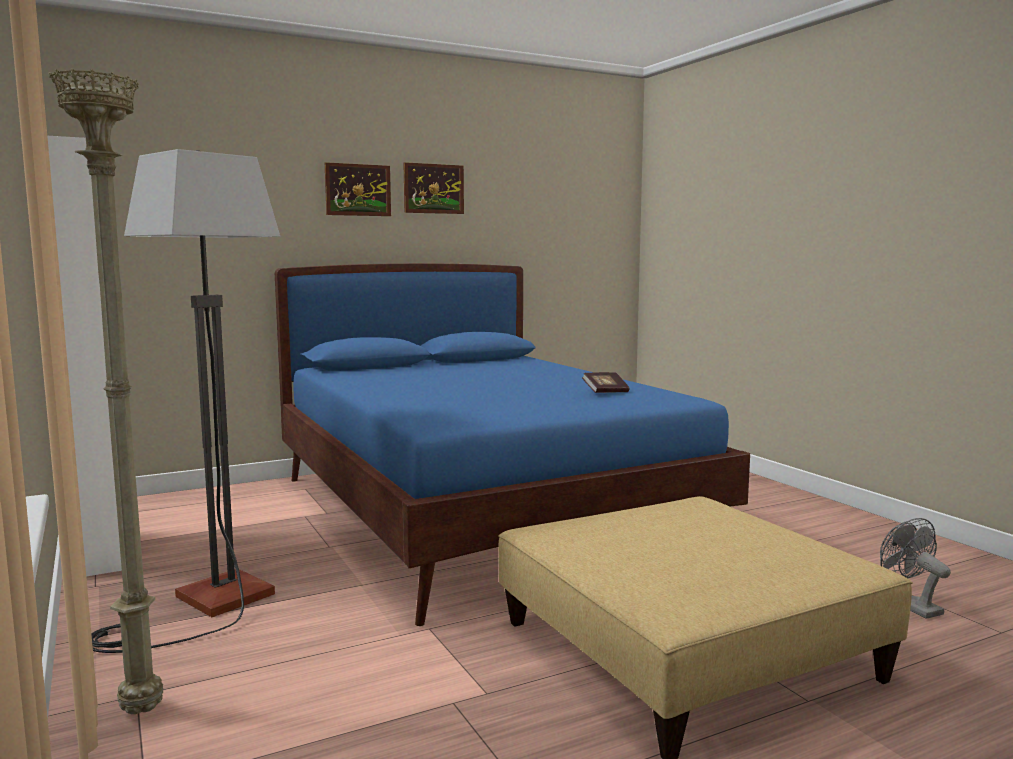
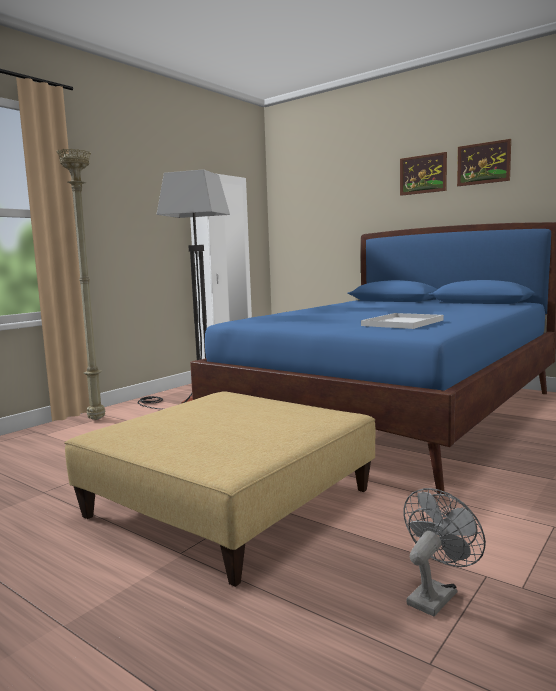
camera: 65 degrees right, 0 degrees up
book [582,372,630,393] -> white tray [361,313,444,329]

